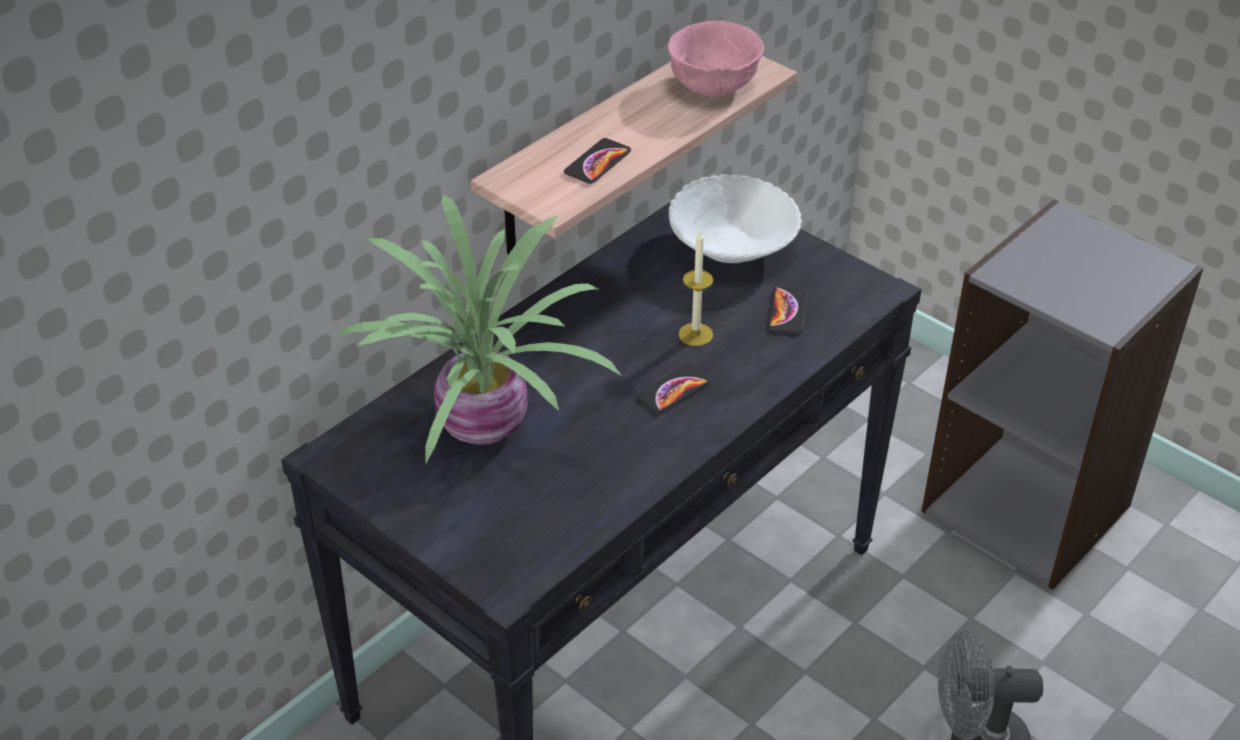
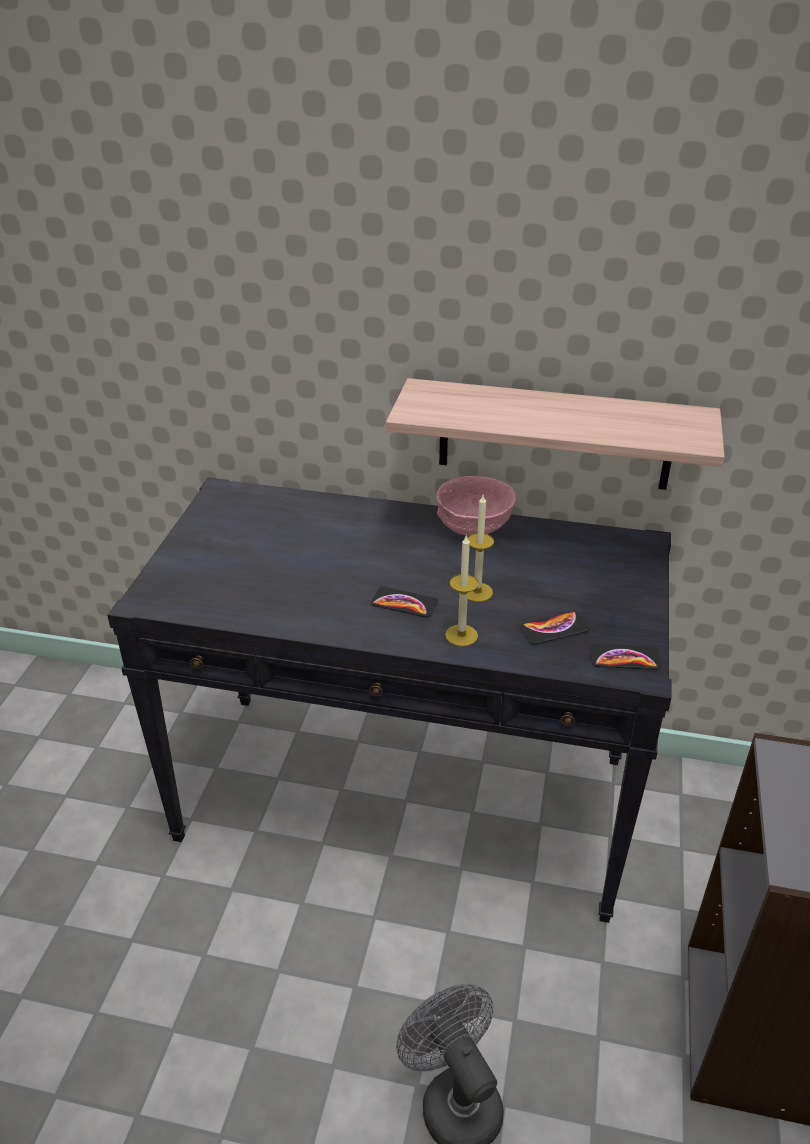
camera: 60 degrees right, 5 degrees down
potted plant [333,195,622,463] -> none
phone [564,138,631,184] -> phone moved to [590,643,661,670]
pink bowl [668,21,764,96] -> pink bowl moved to [436,476,516,536]
white bowl [669,174,802,263] -> none
none -> candle [445,535,479,646]

